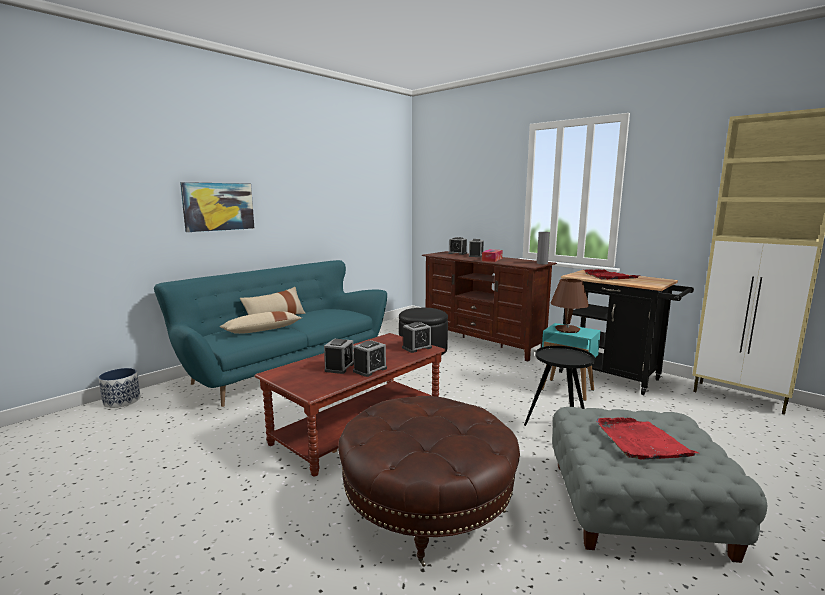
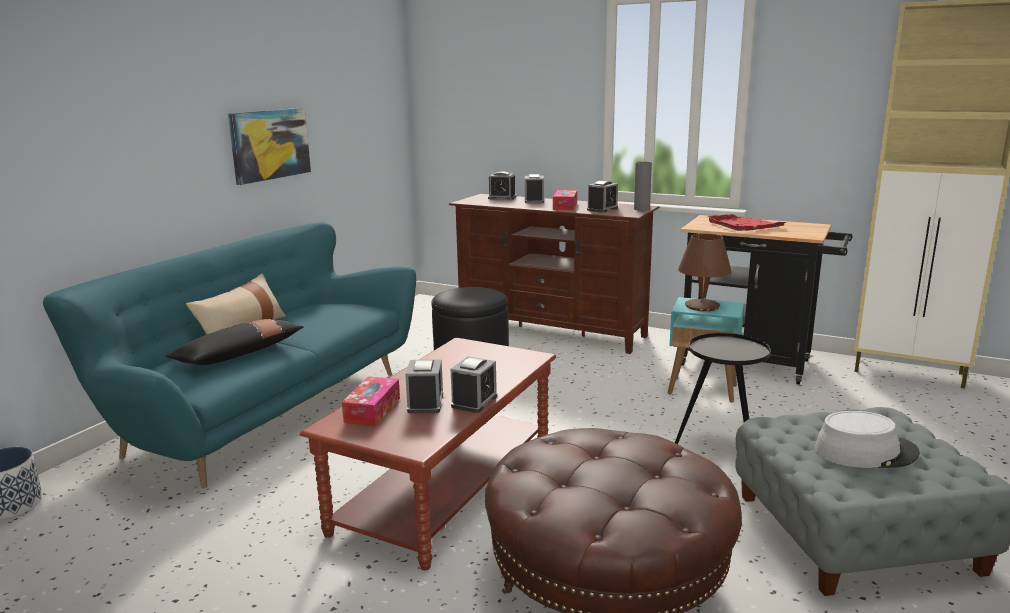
camera: 15 degrees left, 5 degrees up
picture [180,182,254,232] -> picture moved to [228,108,311,185]
beige pillow [220,311,302,334] -> black pillow [166,319,304,365]
alarm clock [402,322,432,353] -> alarm clock moved to [587,181,618,213]
red tray [596,417,698,460] -> grey hat [815,411,920,468]
none -> tissue box [342,376,400,426]

